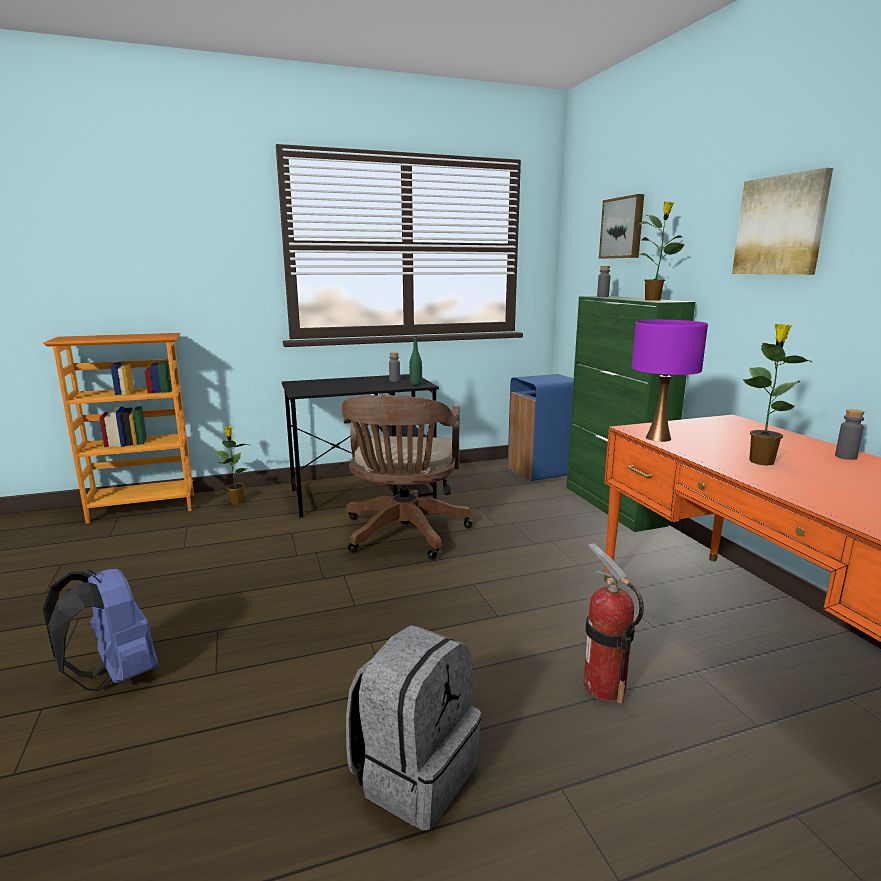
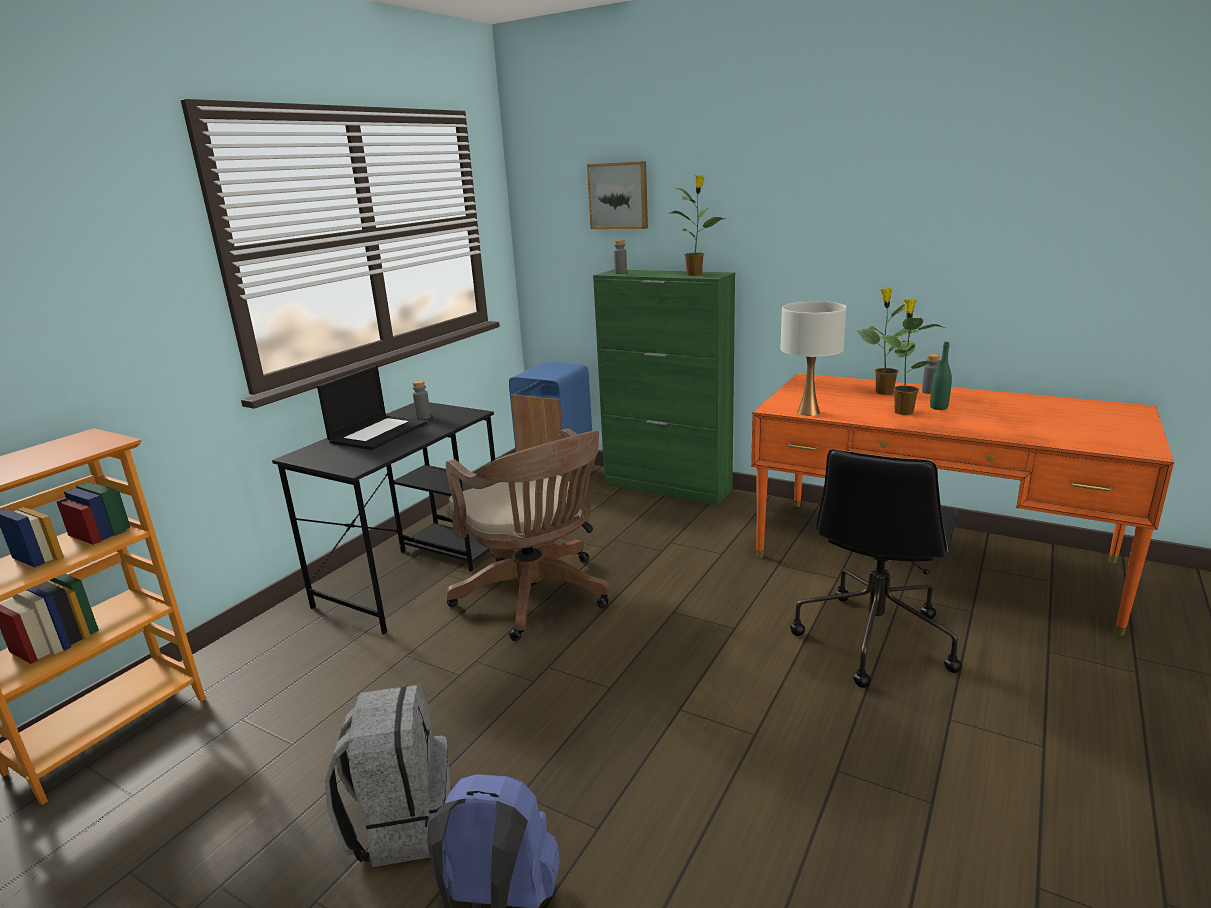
camera: 40 degrees left, 5 degrees up
potted plant [214,426,251,504] -> potted plant moved to [856,288,918,395]
grey backpack [346,625,481,830] -> grey backpack moved to [325,684,451,867]
green bottle [409,336,422,385] -> green bottle moved to [930,342,952,410]
fire extinguisher [583,543,644,704] -> black office chair [790,449,962,688]
purple table lamp [632,320,708,442] -> white table lamp [781,301,847,416]
picture [732,168,833,275] -> none
none -> laptop [317,365,427,450]

